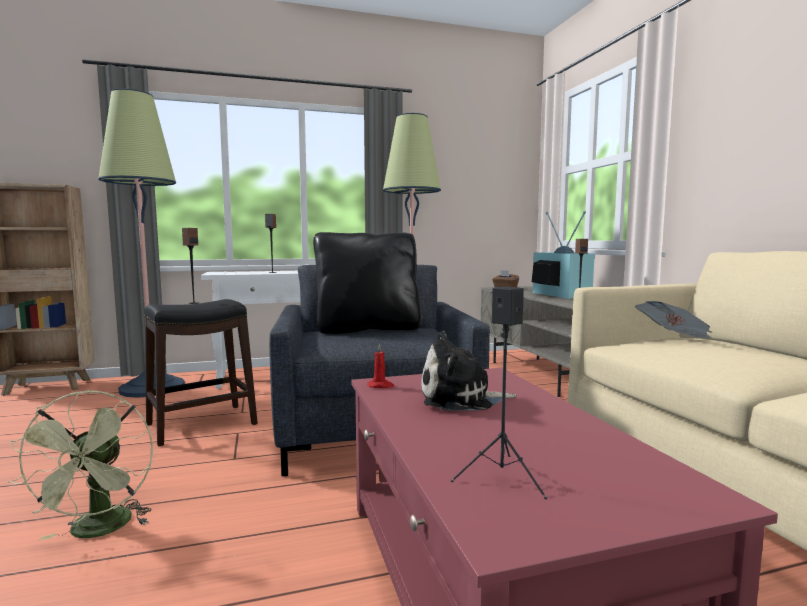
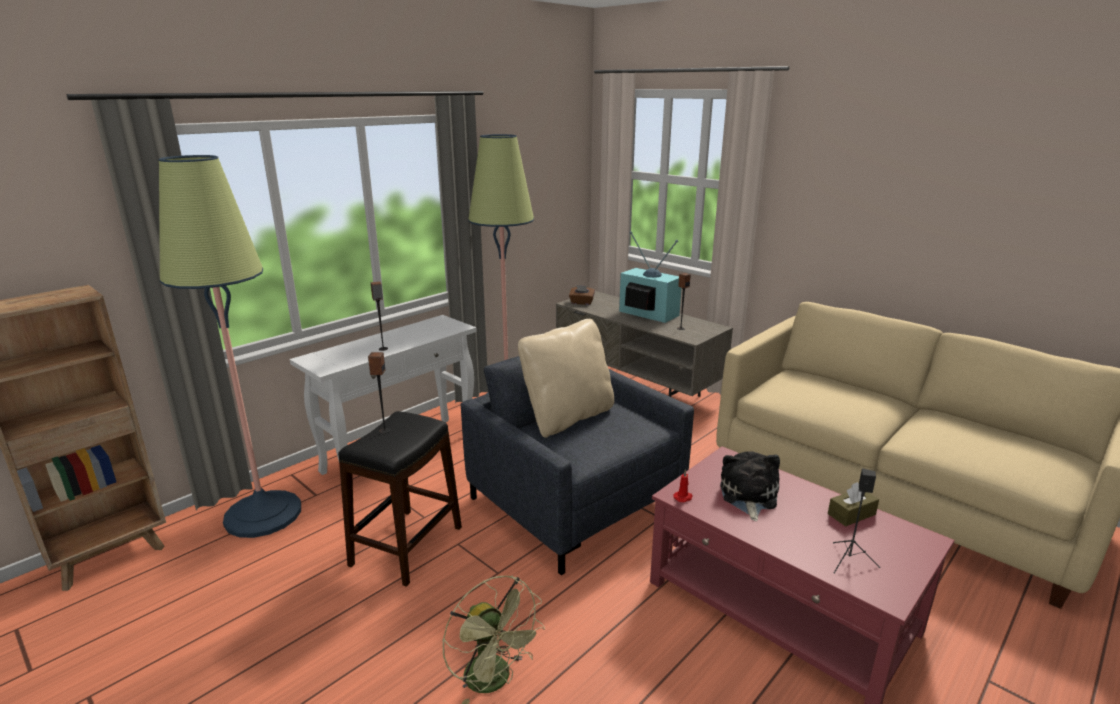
camera: 30 degrees left, 15 degrees up
black pillow [313,232,422,334] -> beige pillow [518,319,614,438]
plush toy [421,331,517,411] -> plush toy turned 135 degrees clockwise [720,451,780,521]
newspaper [635,301,713,338] -> none
none -> brown tissue box [828,482,879,527]

